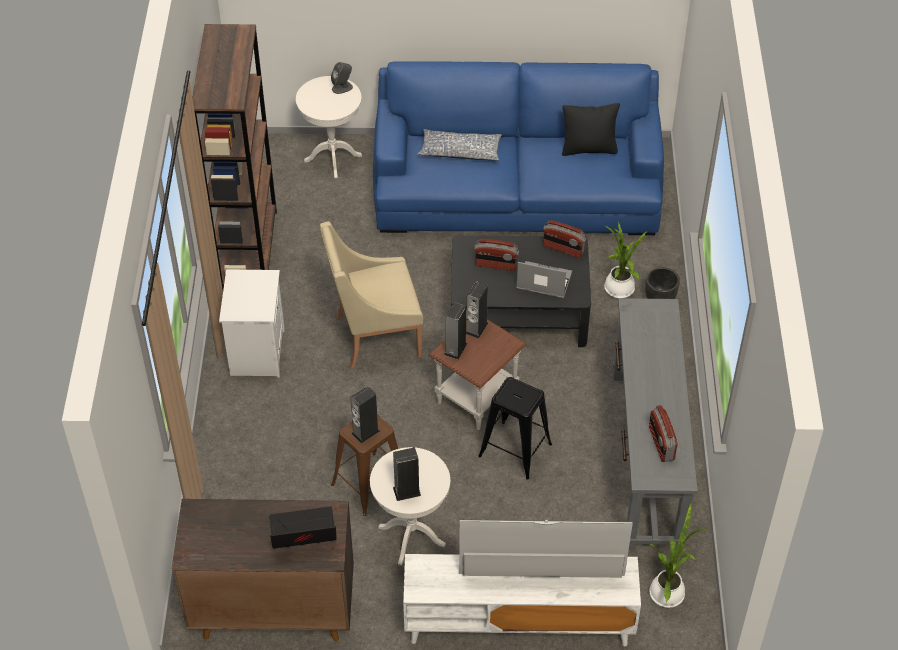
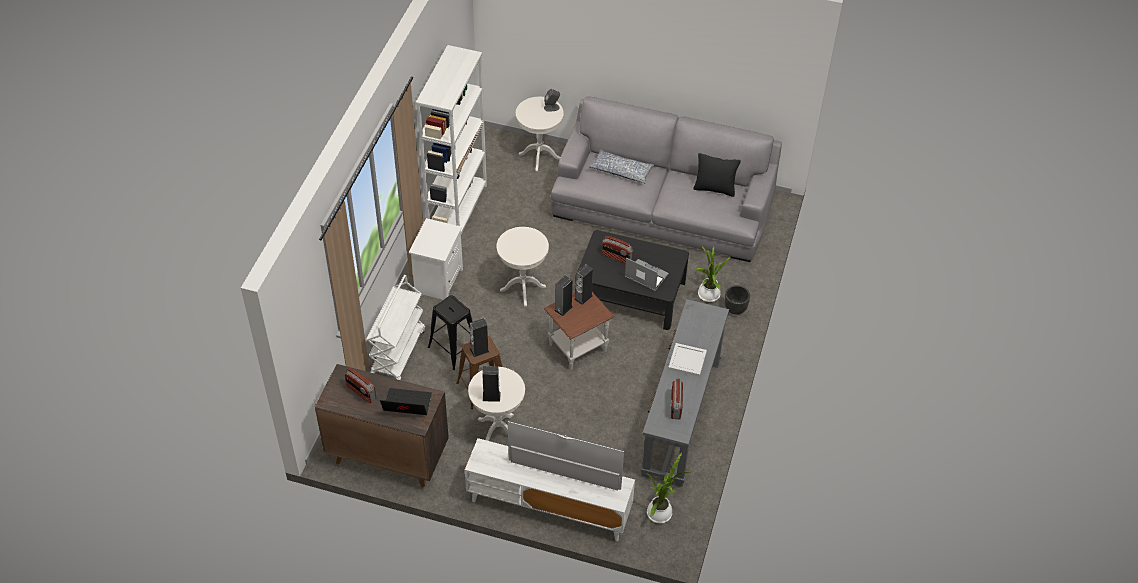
camera: 15 degrees right, 0 degrees up
brown bookcase [192,24,277,289] -> white bookcase [416,45,487,234]
beige armchair [320,221,423,368] -> white side table [497,227,549,307]
blue sofa [373,61,664,235] -> grey sofa [551,96,782,262]
black stool [478,377,552,480] -> black stool moved to [428,295,473,370]
radio [543,220,586,258] -> radio moved to [345,368,376,403]
none -> white cart [366,275,425,380]
none -> white tray [668,343,707,377]

